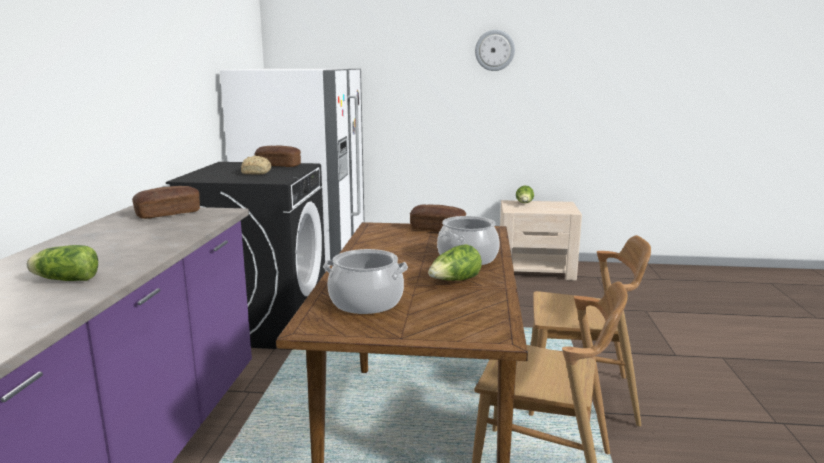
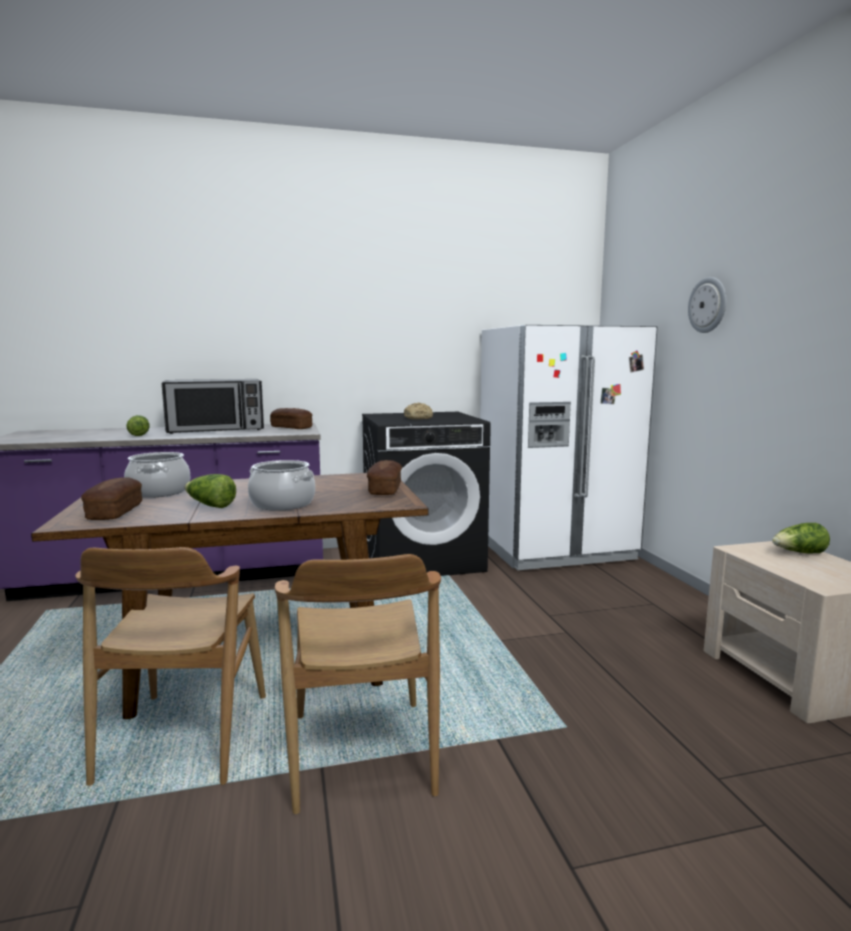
camera: 70 degrees right, 5 degrees down
bread [255,145,301,167] -> bread moved to [81,477,142,520]
wall clock [475,30,515,71] -> wall clock moved to [688,277,727,333]
none -> microwave [162,379,264,434]

